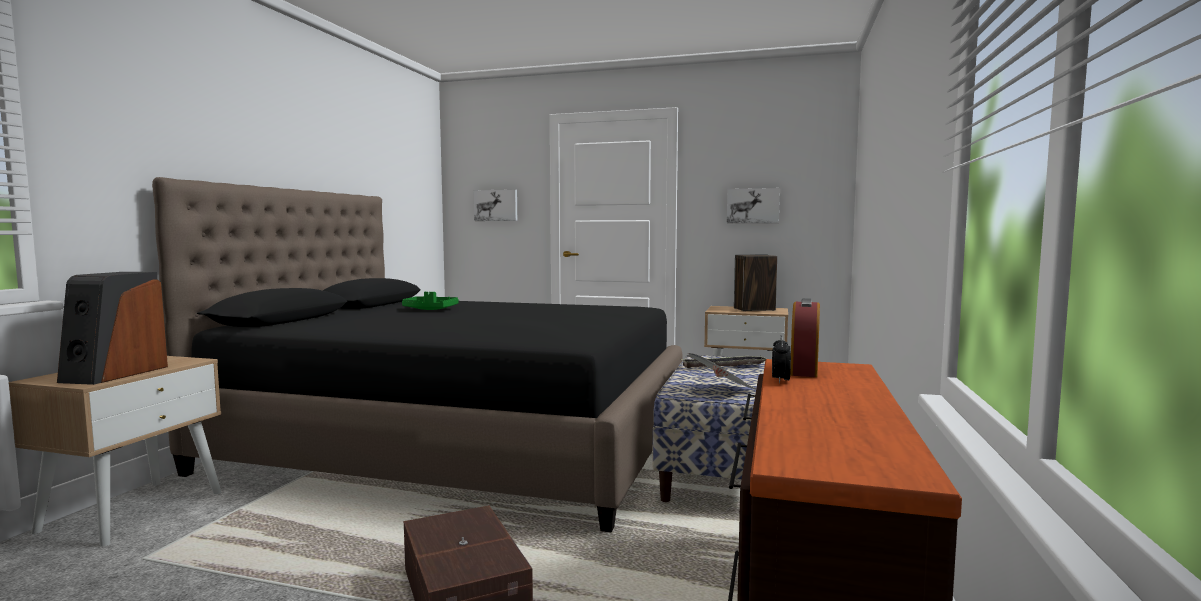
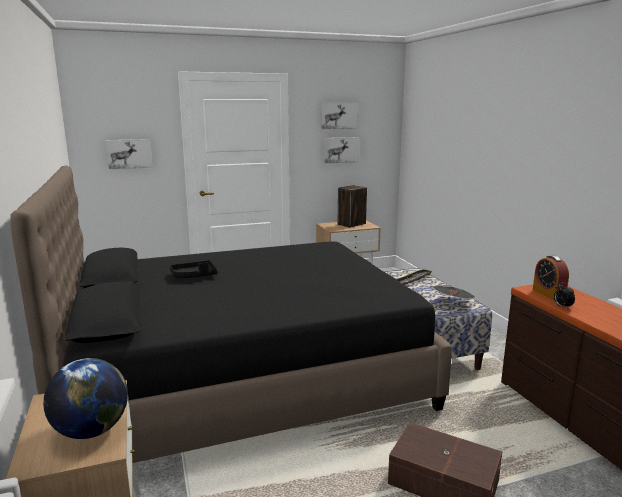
camera: 35 degrees left, 10 degrees up
speaker [57,272,168,385] -> globe [43,358,128,439]
green tray [402,292,459,310] -> black tray [170,260,217,278]
none -> picture [321,103,357,129]

